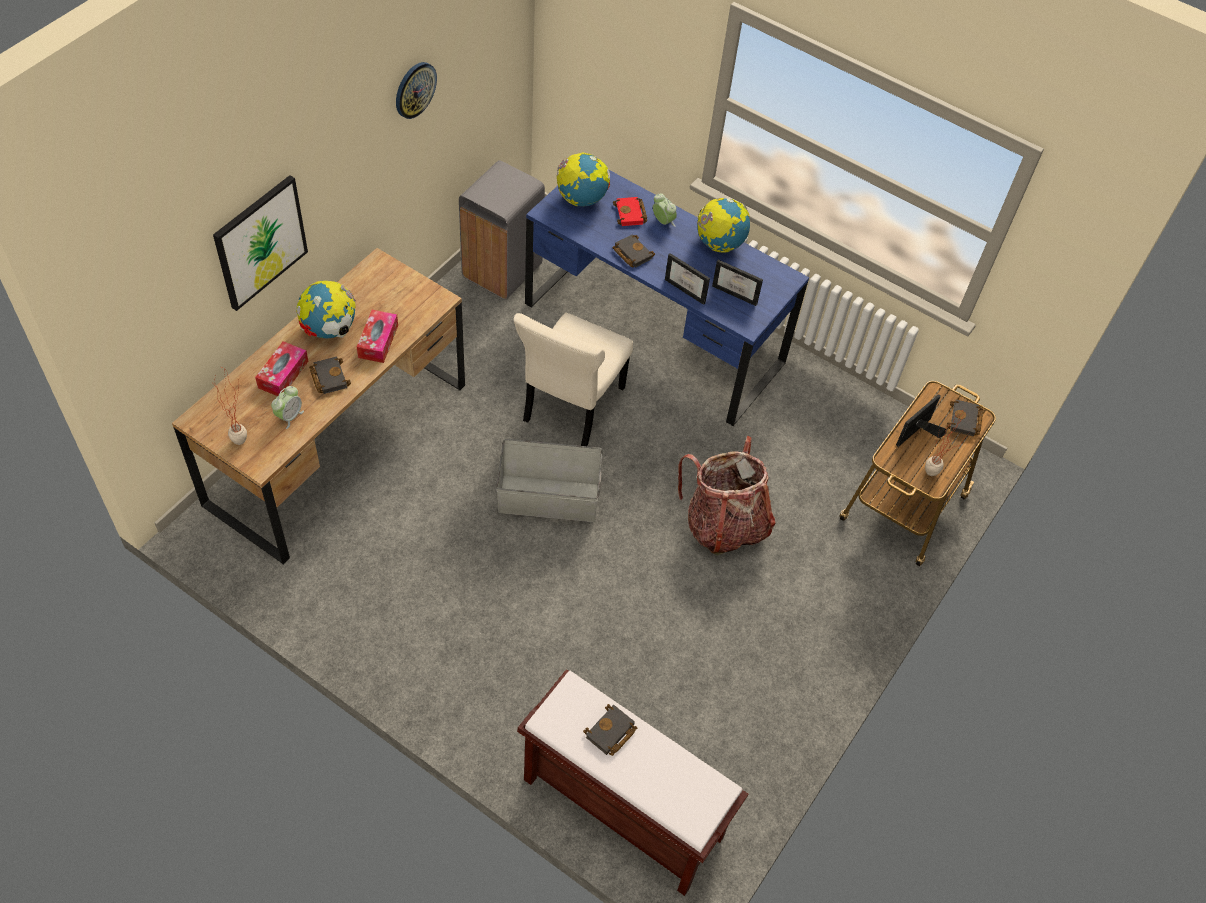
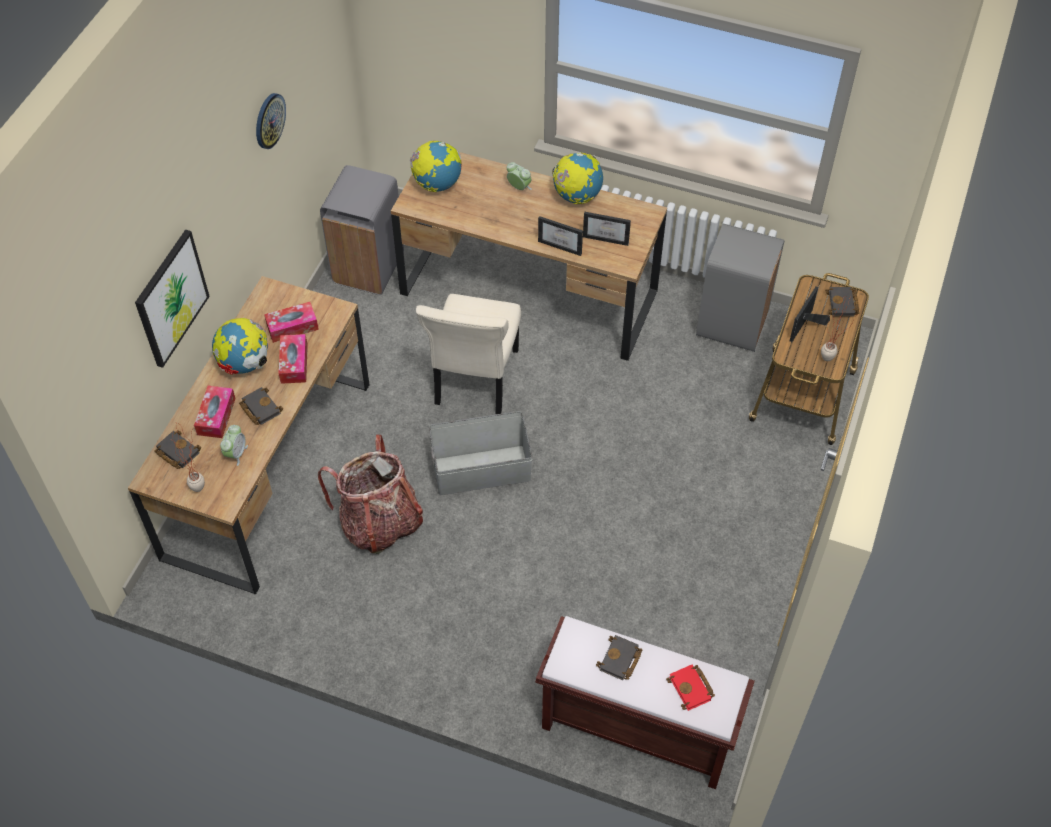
camera: 10 degrees left, 0 degrees up
blue desk [525,170,809,426] -> brown desk [391,152,667,361]
black book [612,234,655,268] -> black book moved to [154,430,201,469]
red book [613,197,647,226] -> red book moved to [666,665,715,711]
backpack [678,436,776,556] -> backpack moved to [318,434,423,554]
none -> tissue box [264,302,319,343]
none -> grey trash can [696,223,785,352]

